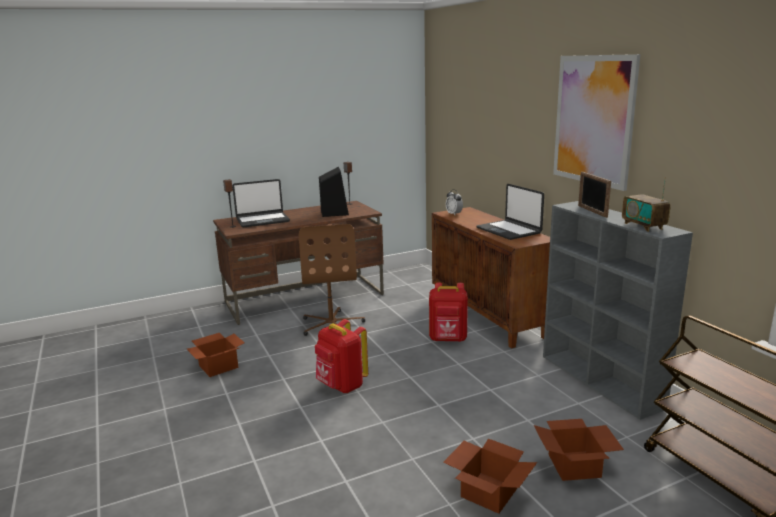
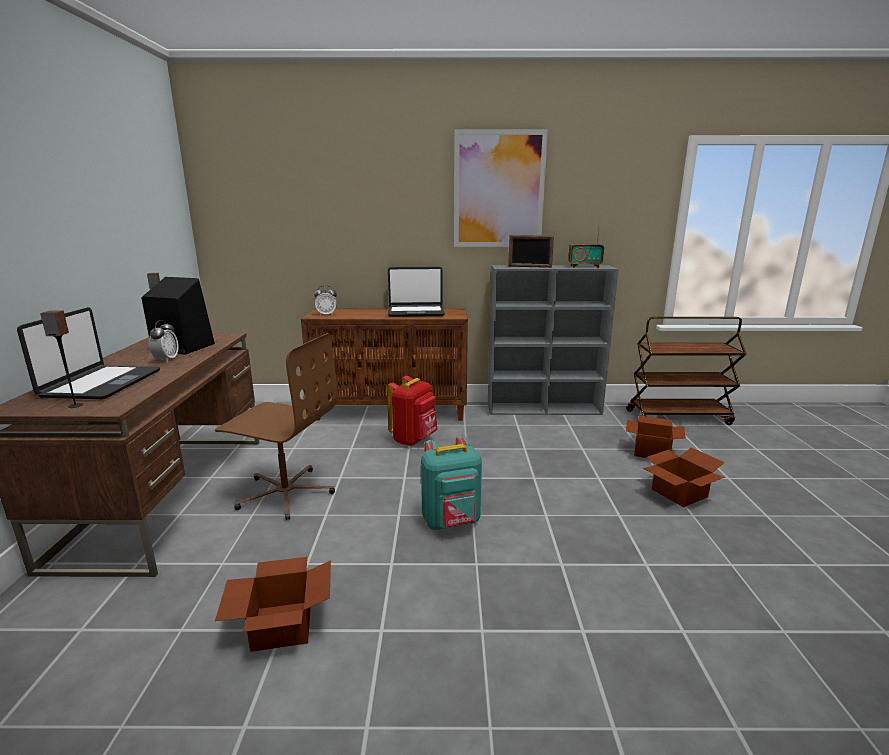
camera: 65 degrees left, 0 degrees up
red backpack [315,319,368,393] -> turquoise backpack [421,436,482,530]
none -> alarm clock [149,320,179,363]

